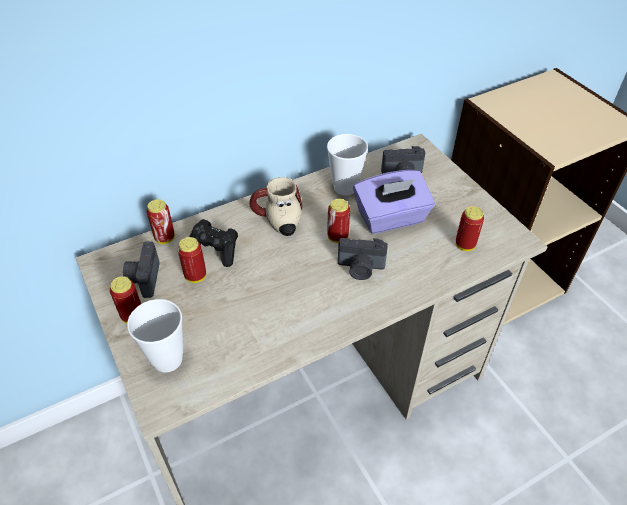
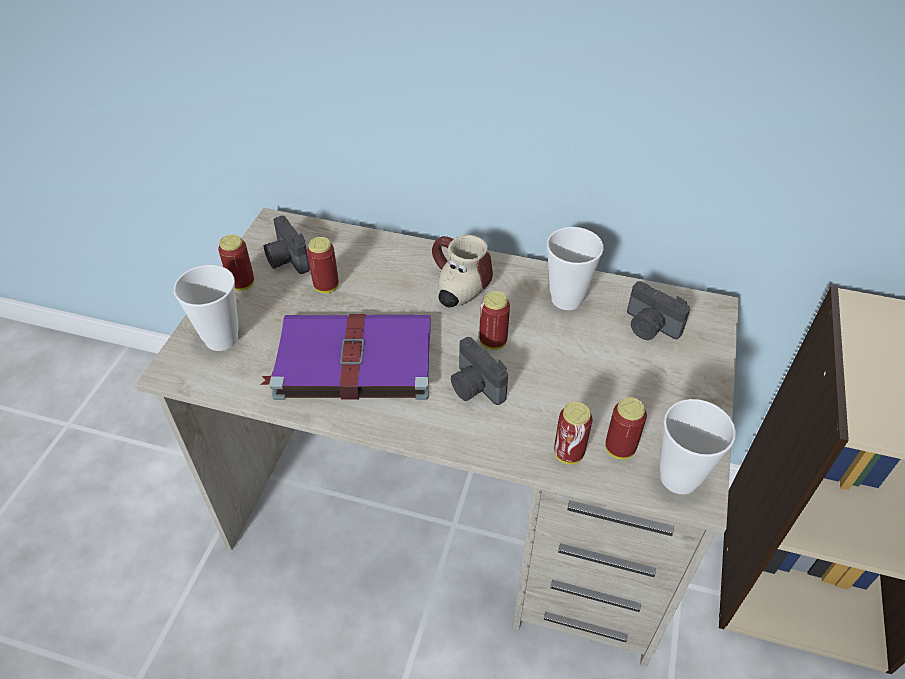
camera: 45 degrees right, 0 degrees up
camera [123,241,160,298] -> camera turned 75 degrees counterclockwise [264,216,310,274]
can [147,199,175,244] -> can moved to [554,402,593,464]
black game controller [189,219,238,267] -> none
purple tissue box [353,170,435,234] -> none
none -> purple book [260,314,431,400]
none -> cup [660,399,736,494]

